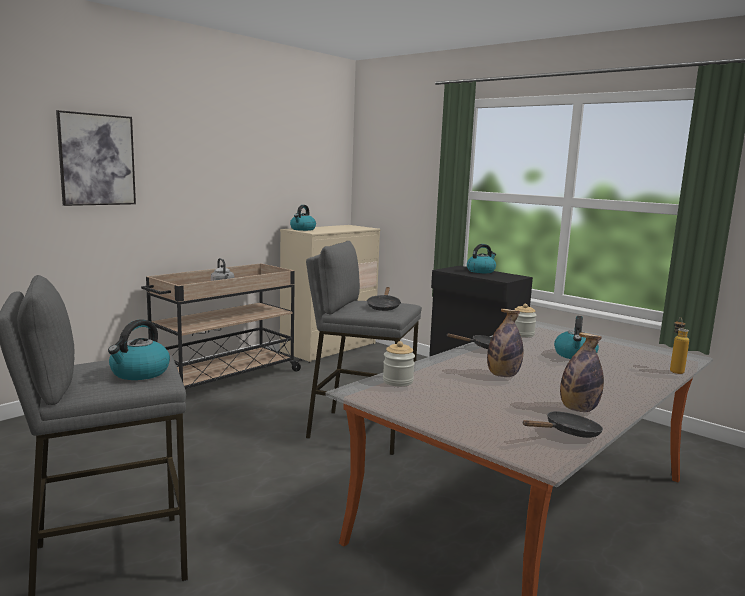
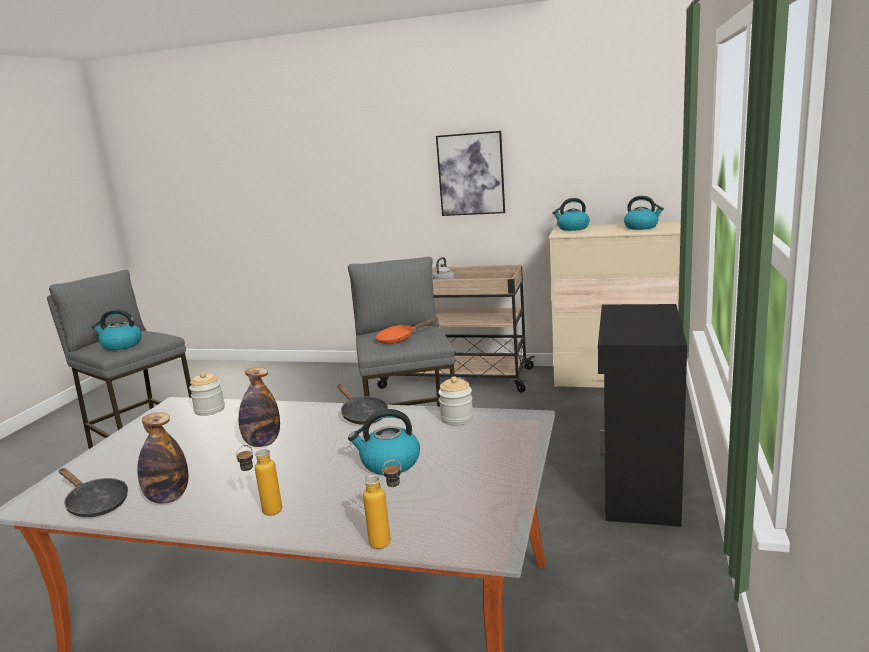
camera: 65 degrees right, 5 degrees up
picture [56,110,136,206] -> picture moved to [436,131,505,216]
black frying pan [367,287,401,311] -> orange frying pan [375,317,438,344]
kettle [467,244,496,273] -> kettle moved to [624,196,664,230]
none -> bottle [236,445,282,516]

